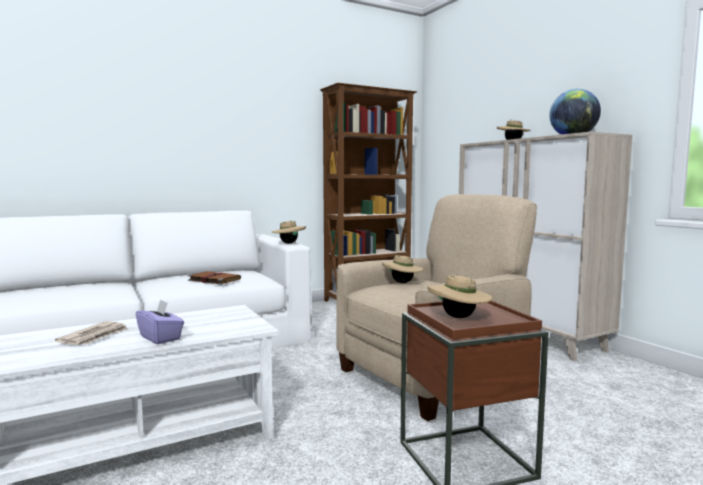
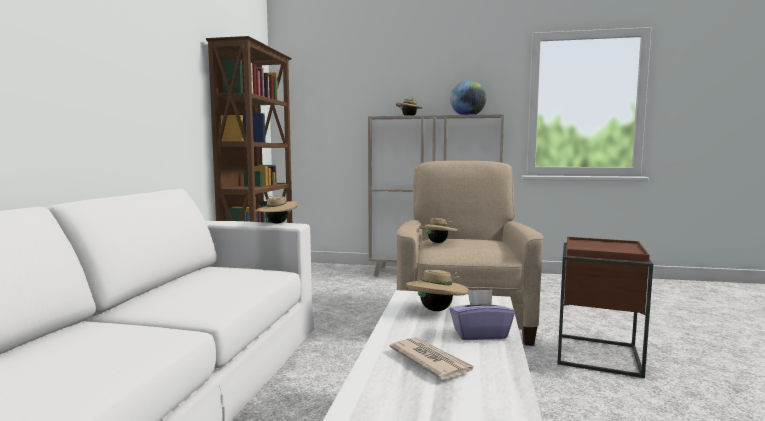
camera: 50 degrees left, 0 degrees up
brown book [188,271,241,285] -> none
beige hat [427,275,493,318] -> beige hat moved to [406,270,469,311]

